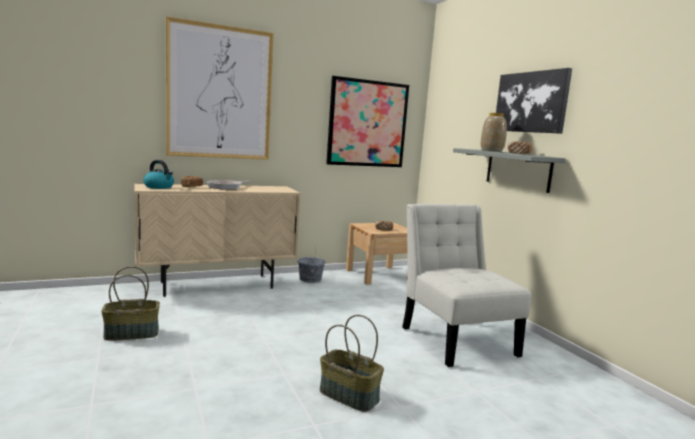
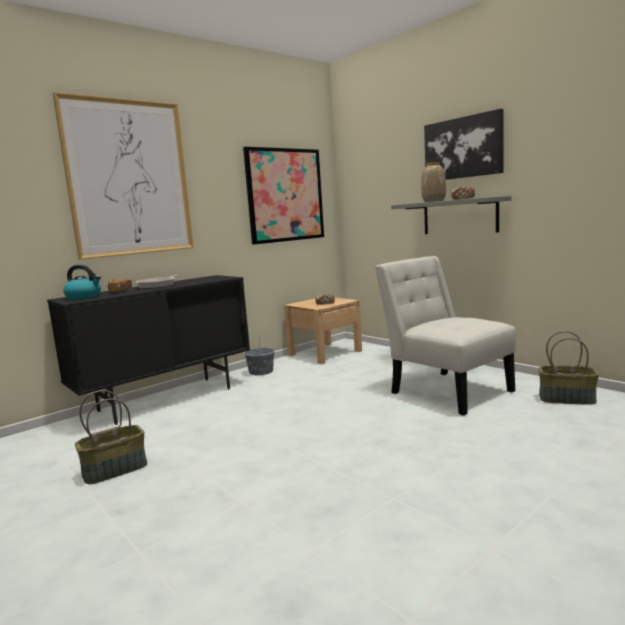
camera: 15 degrees left, 0 degrees up
beige cabinet [134,184,301,297] -> black cabinet [47,275,250,425]
basket [320,315,384,412] -> basket moved to [538,331,599,405]

